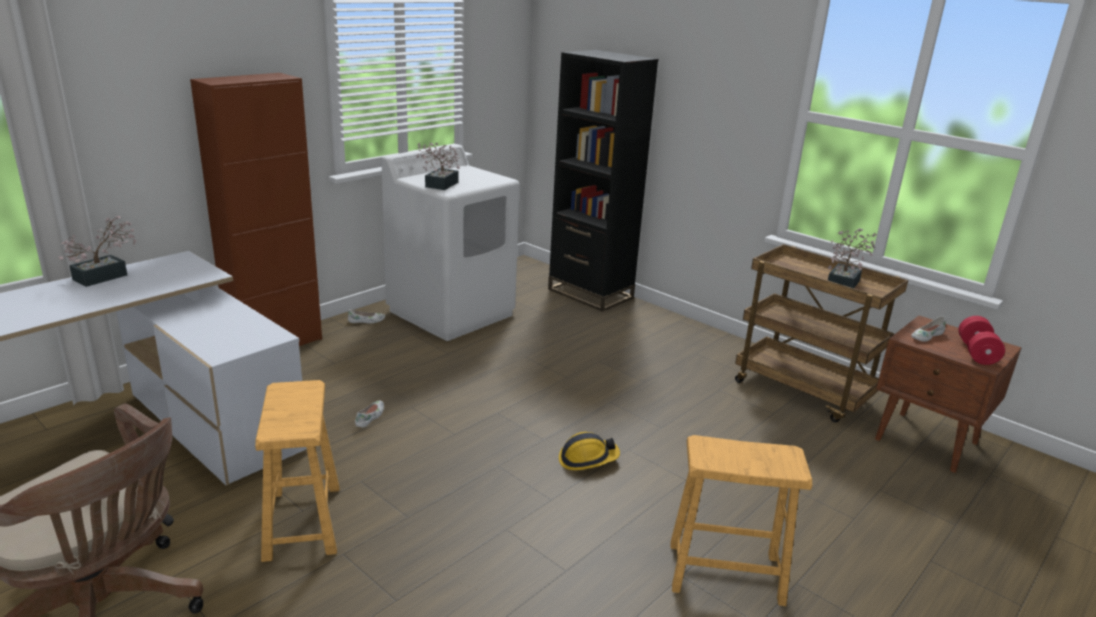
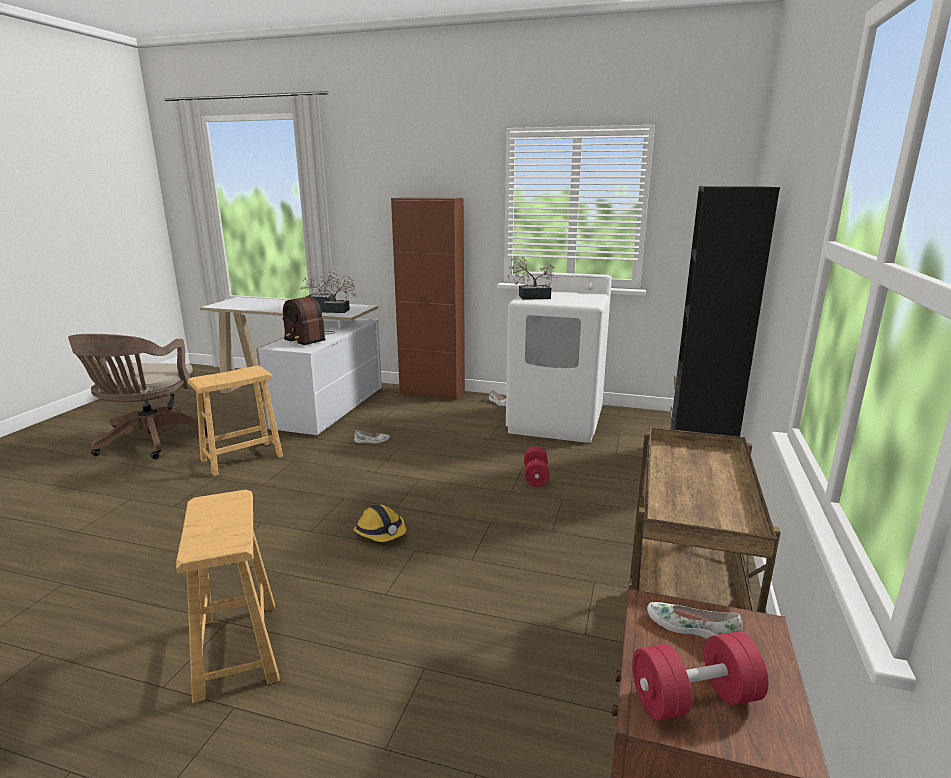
camera: 65 degrees right, 5 degrees down
potted plant [828,228,876,288] -> potted plant moved to [314,276,356,313]
none -> radio [283,296,335,345]
none -> red dumbbell [524,446,549,487]

